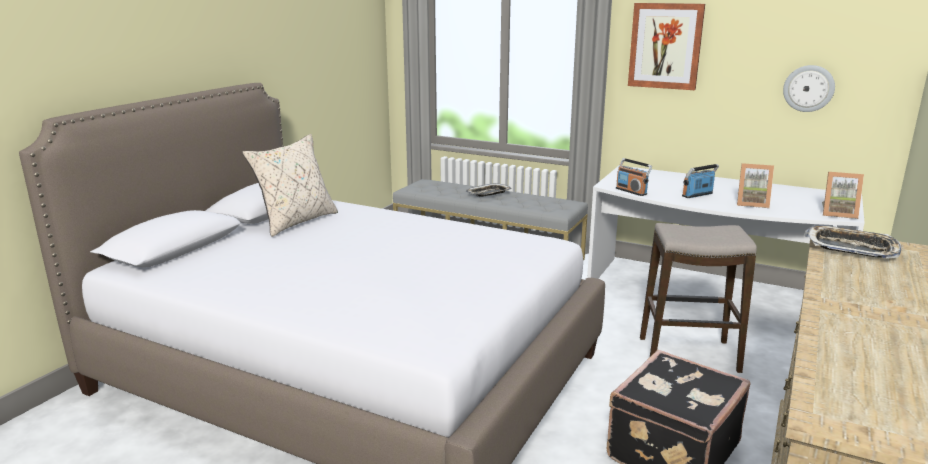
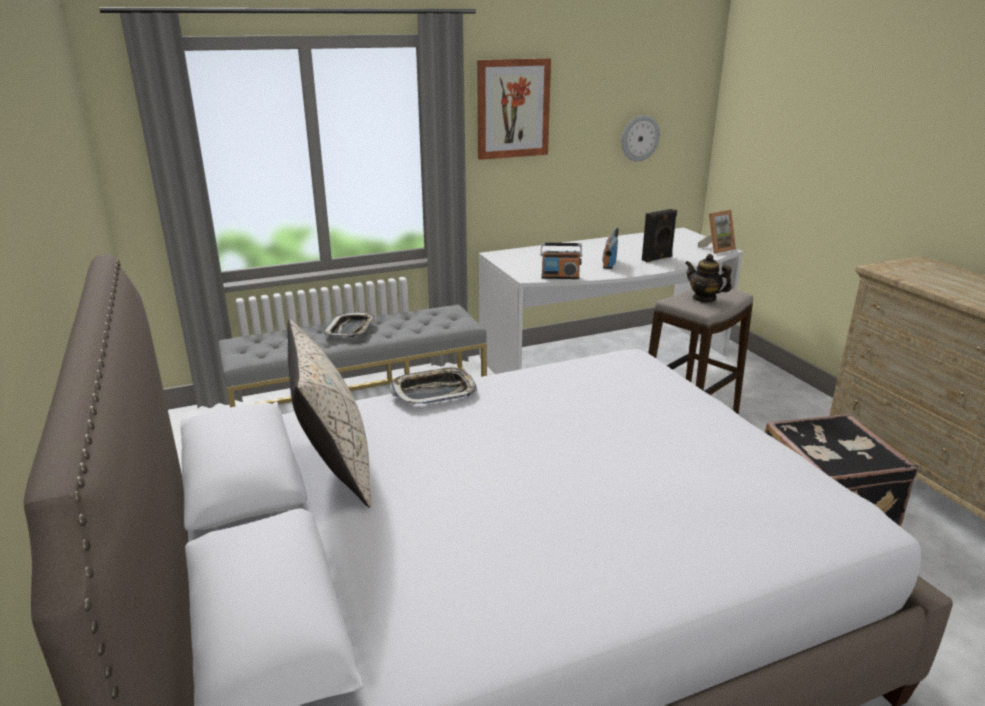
camera: 50 degrees left, 5 degrees up
picture frame [737,163,774,208] -> black speaker [642,209,677,262]
tray [804,225,902,258] -> tray moved to [389,366,477,406]
none -> teapot [685,254,732,303]

